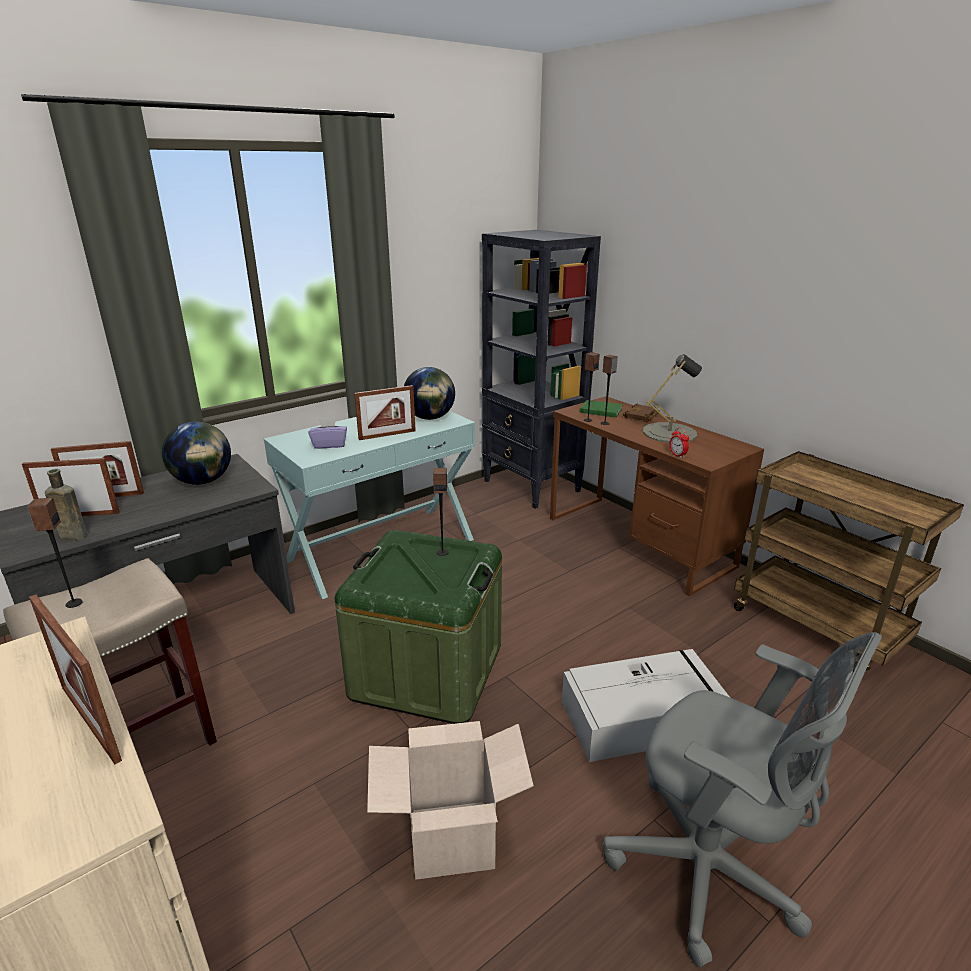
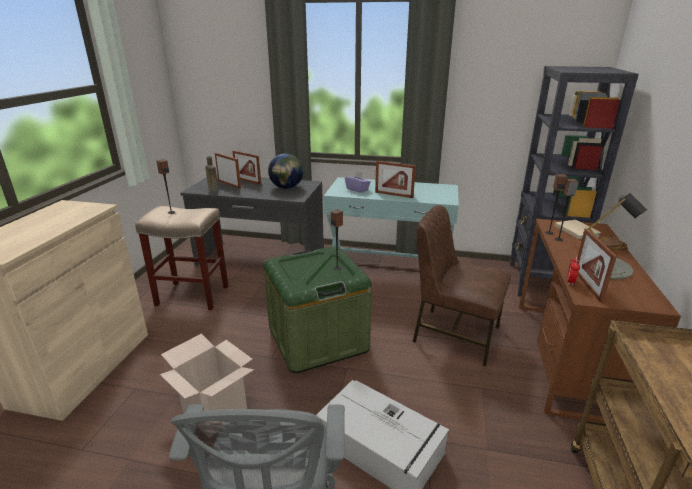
camera: 50 degrees right, 0 degrees up
picture frame [29,595,122,764] -> picture frame moved to [577,229,617,303]
globe [404,367,455,420] -> none
green book [579,400,623,418] -> beige book [555,220,601,239]
none -> brown chair [413,205,511,367]

